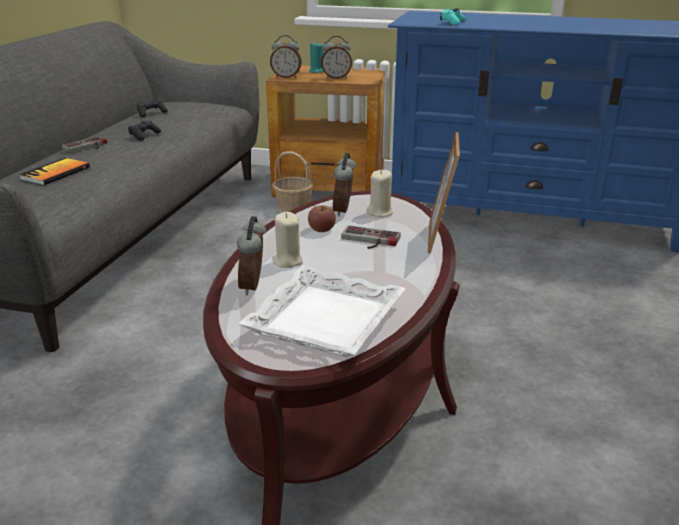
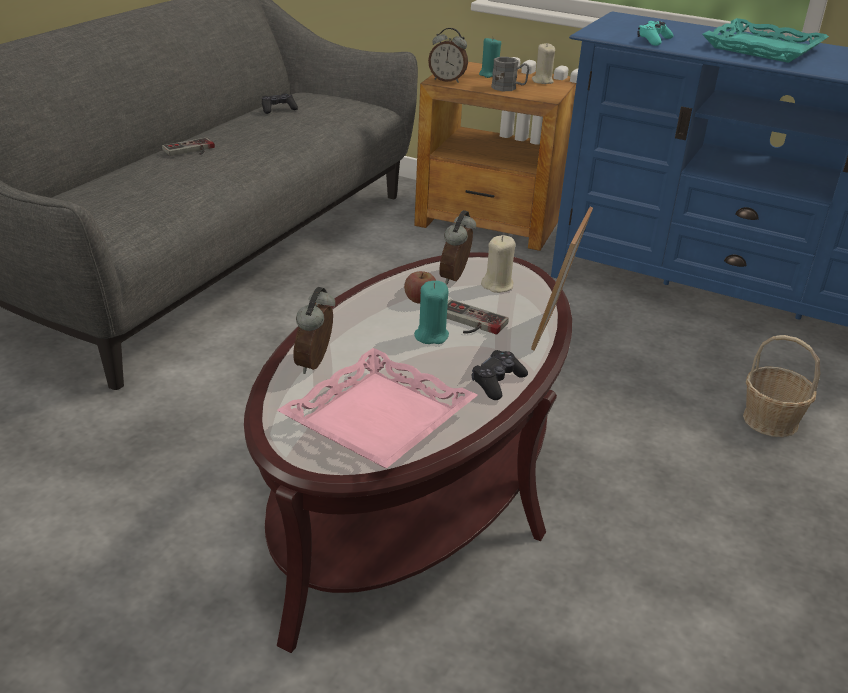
camera: 10 degrees right, 5 degrees up
book [19,158,90,185] -> none
black game controller [128,121,161,141] -> black game controller moved to [472,350,528,400]
white tray [238,265,406,358] -> pink tray [277,348,478,468]
basket [272,152,313,213] -> basket moved to [743,335,820,437]
beige candle [272,212,303,268] -> beige candle moved to [532,43,555,84]
alarm clock [321,36,352,79] -> grey mug [491,57,529,91]
none -> turquoise candle [414,281,449,344]
none -> turquoise tray [702,18,829,63]

